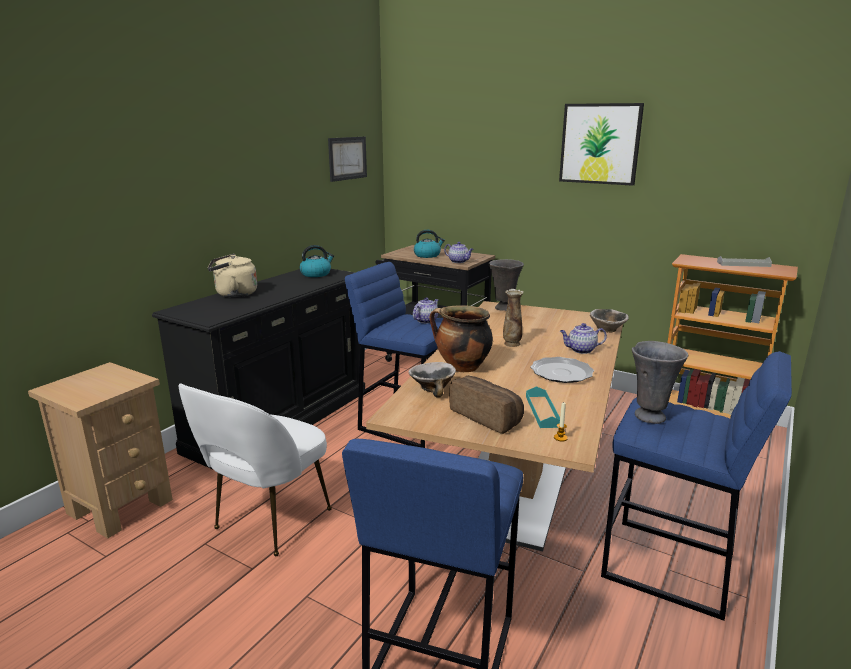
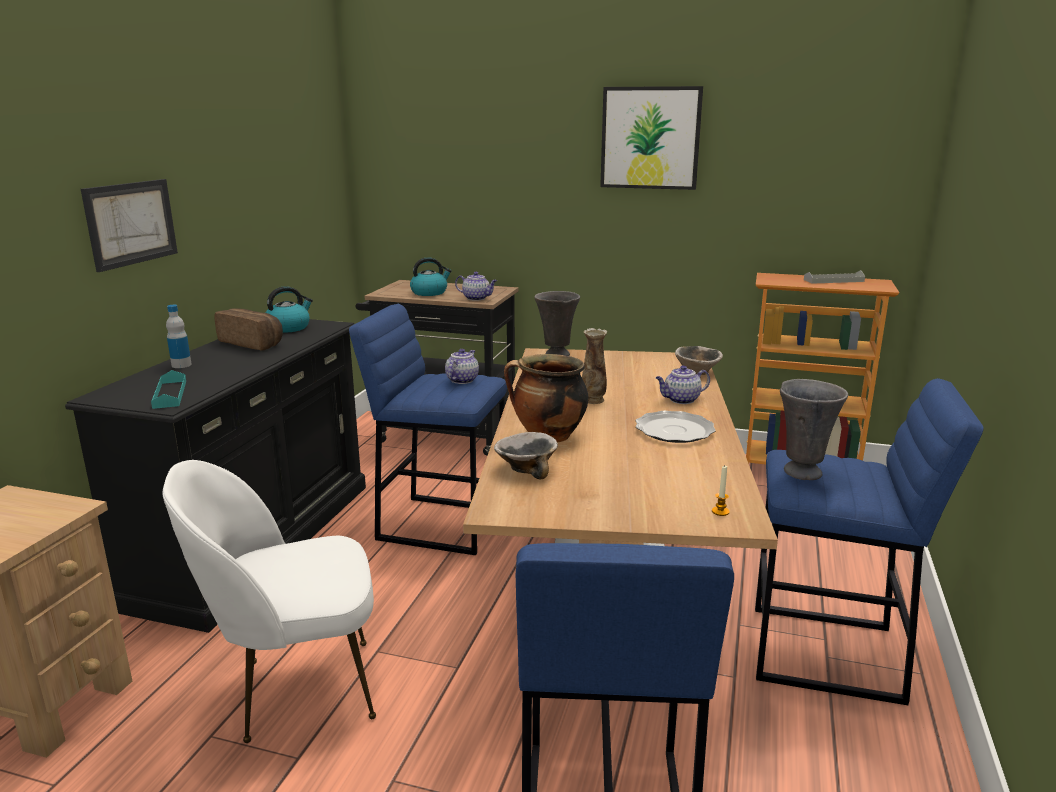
camera: 15 degrees left, 0 degrees up
white chair [179,383,332,556] -> white chair turned 60 degrees clockwise [163,460,376,743]
beige kettle [208,254,257,298] -> bottle [166,305,192,368]
picture [328,137,367,182] -> picture moved to [81,179,178,272]
bread [449,376,524,434] -> bread moved to [215,308,283,350]
turquoise tray [526,386,560,428] -> turquoise tray moved to [151,370,186,409]

